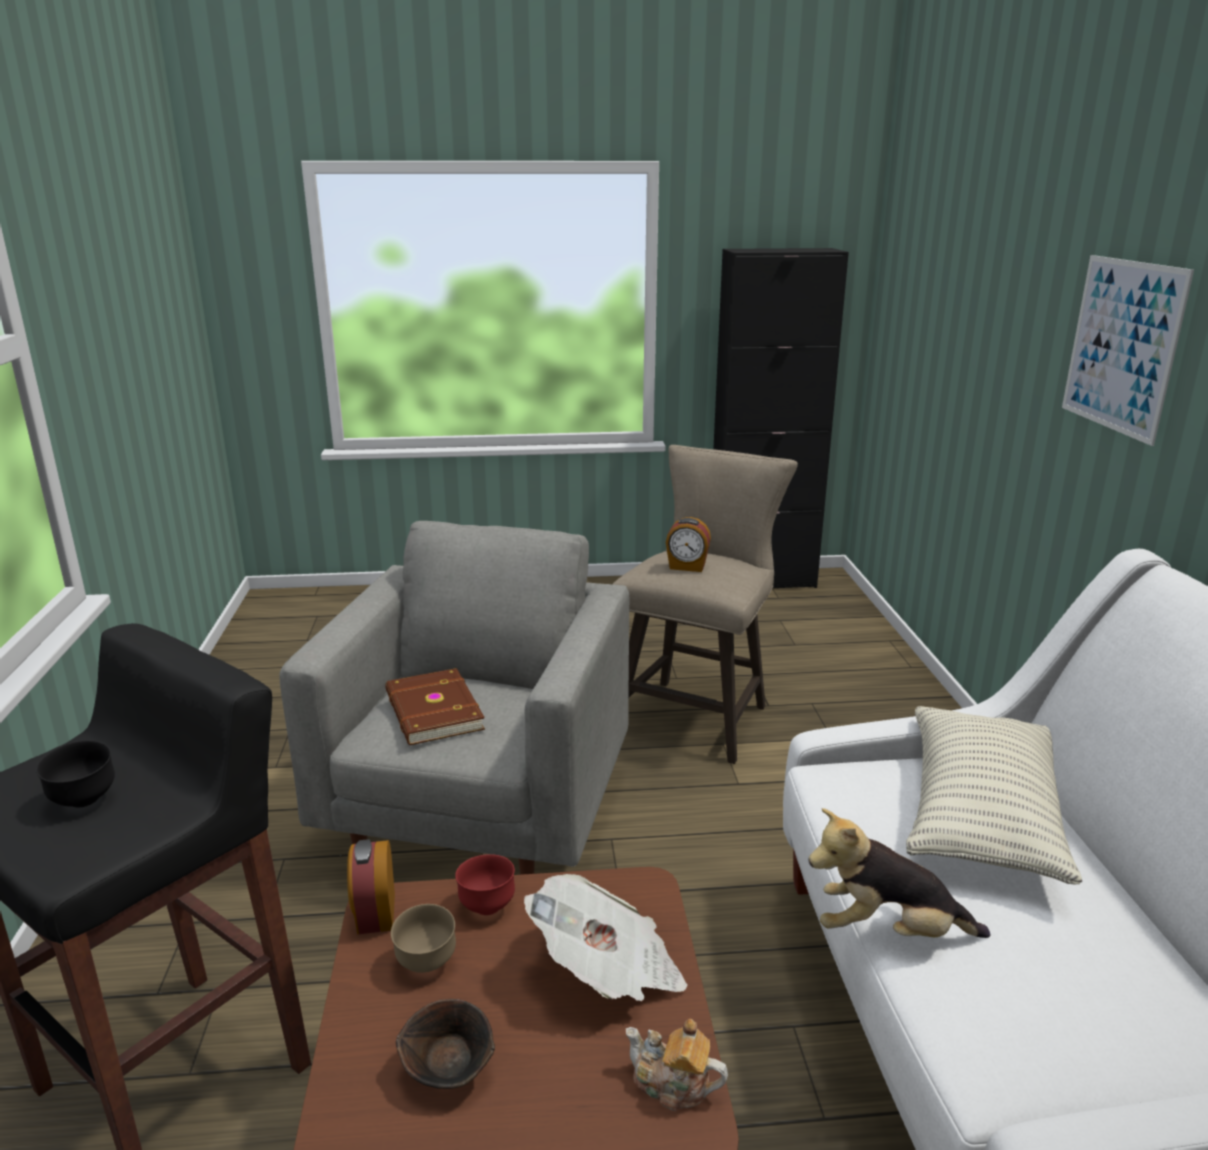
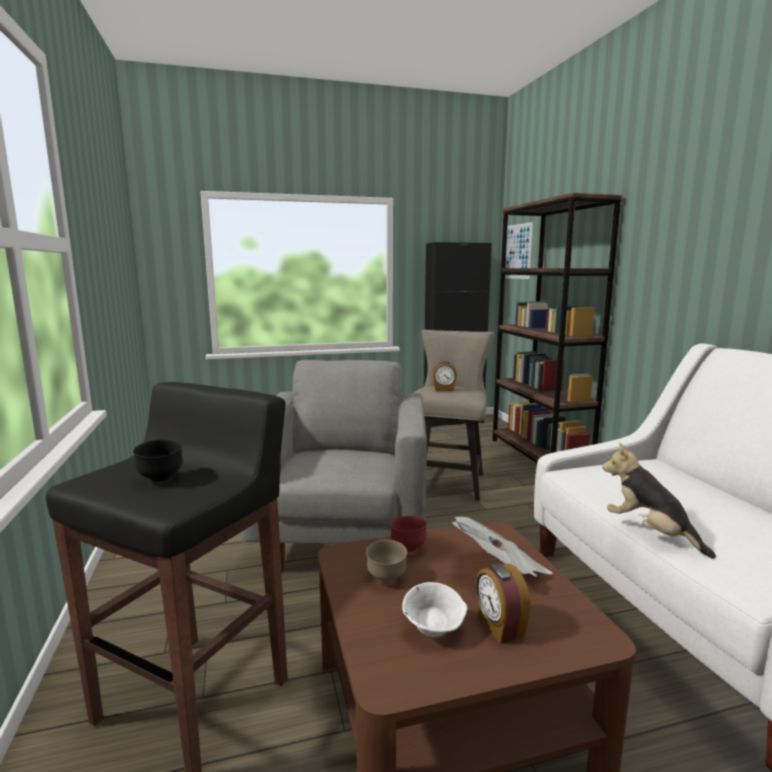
camera: 10 degrees left, 10 degrees down
alarm clock [347,839,395,935] -> alarm clock moved to [476,563,531,644]
brown book [385,668,485,745] -> none
brown bowl [396,999,495,1089] -> white bowl [402,582,468,637]
teapot [626,1019,728,1111] -> none
plush toy [809,808,990,938] -> plush toy turned 60 degrees clockwise [602,443,716,559]
pillow [906,706,1082,885] -> none
picture [1062,255,1194,446] -> picture moved to [505,222,533,279]
none -> brown bookcase [492,193,623,463]

